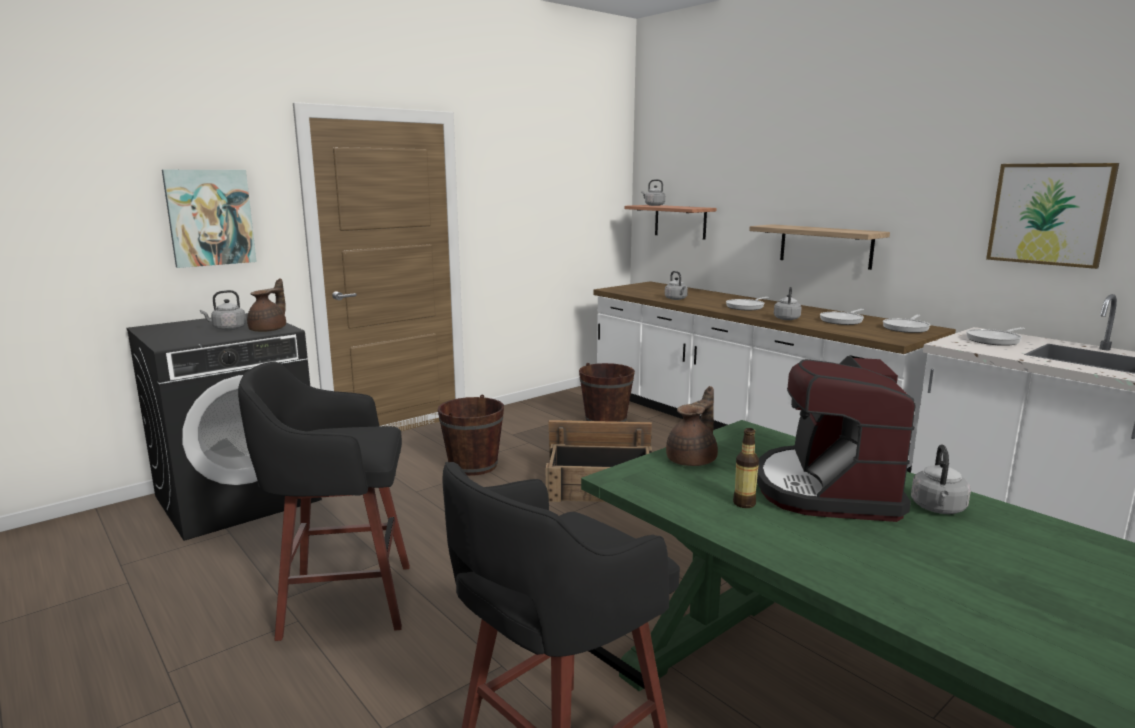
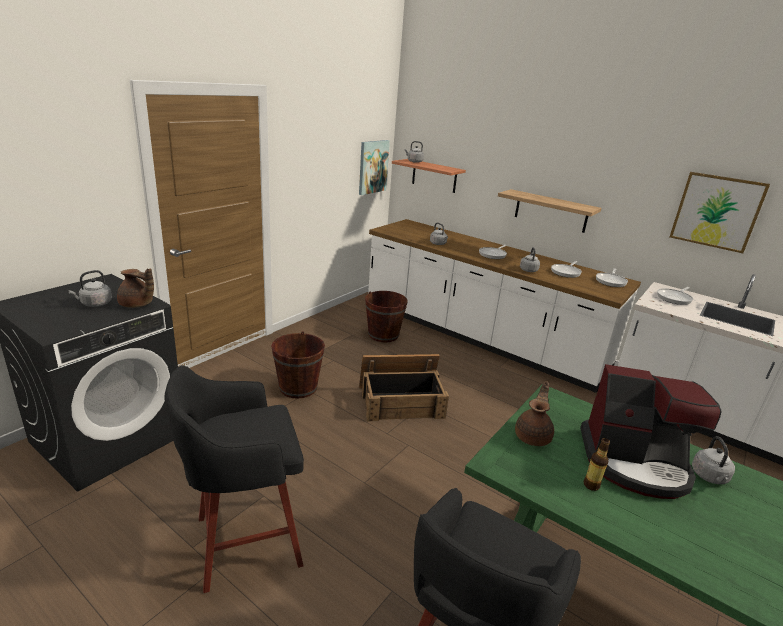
camera: 15 degrees left, 10 degrees up
picture [162,170,257,268] -> picture moved to [359,140,390,195]
brown teapot [247,278,286,332] -> brown teapot turned 105 degrees clockwise [117,268,154,308]
coffee machine [757,356,916,522] -> coffee machine turned 75 degrees counterclockwise [580,364,722,499]

